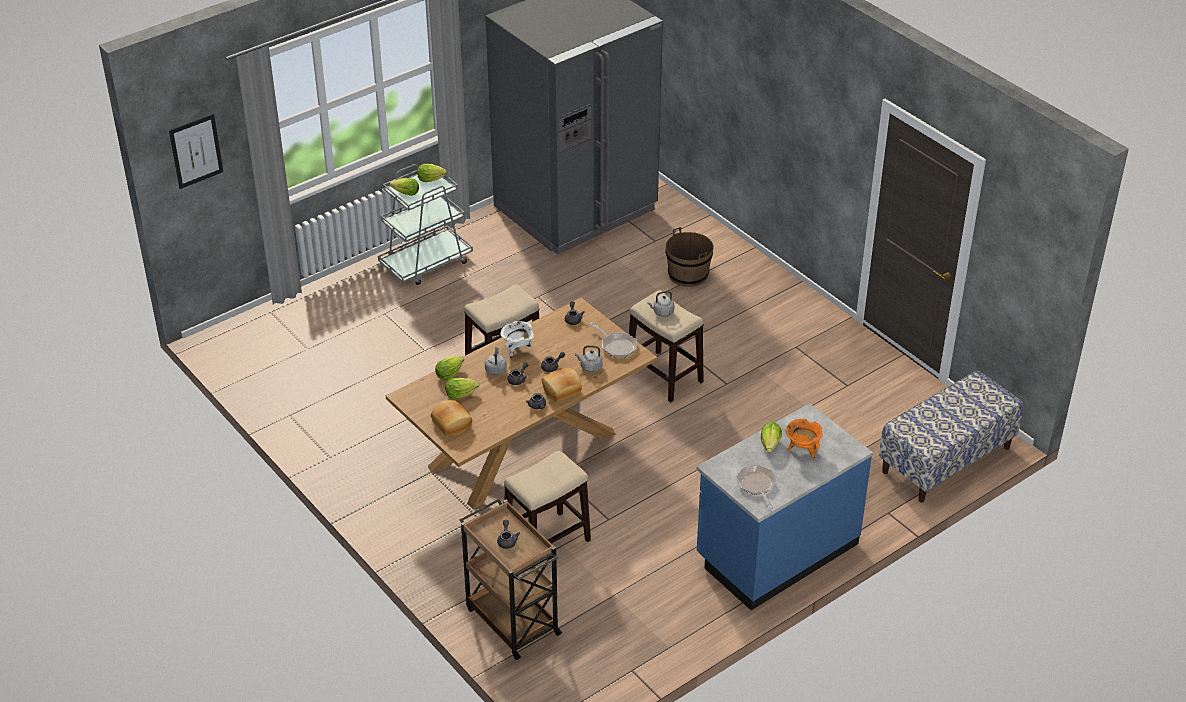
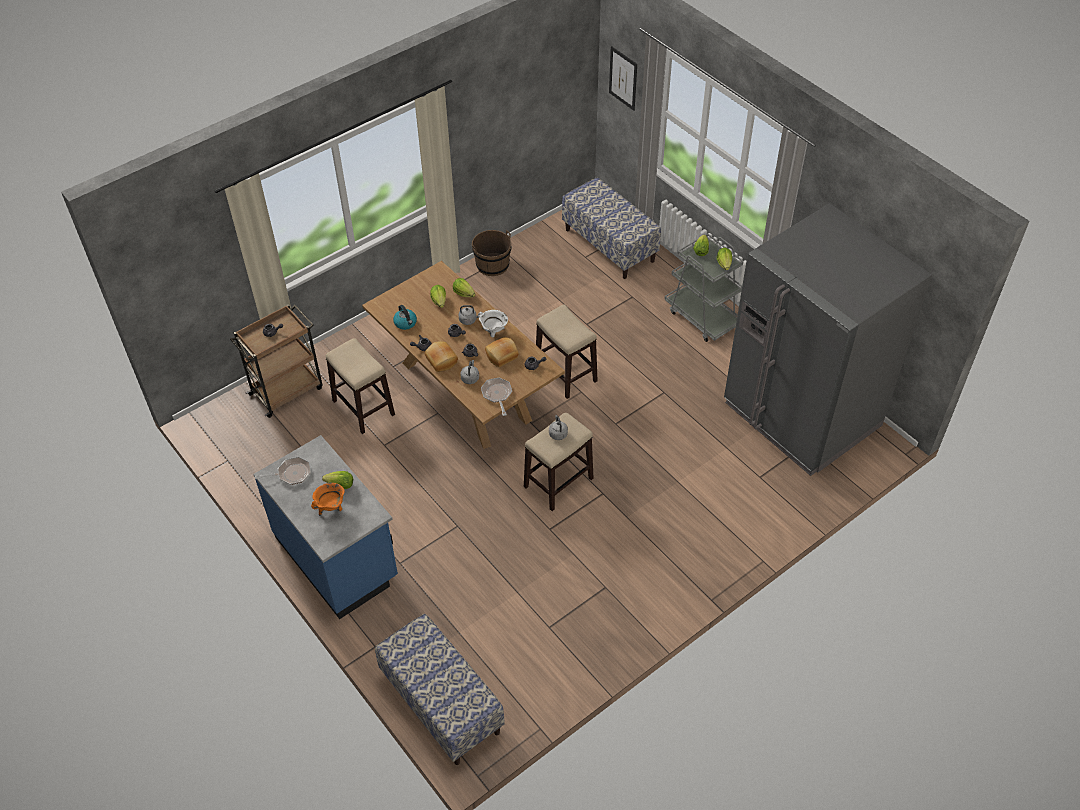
camera: 90 degrees right, 10 degrees up
bread [431,400,472,437] -> bread moved to [485,337,519,367]
frying pan [589,322,637,357] -> frying pan turned 120 degrees clockwise [481,378,512,416]
brown bucket [665,227,714,287] -> brown bucket moved to [472,230,512,276]
none -> kettle [393,305,417,330]
none -> bench [562,178,661,279]

